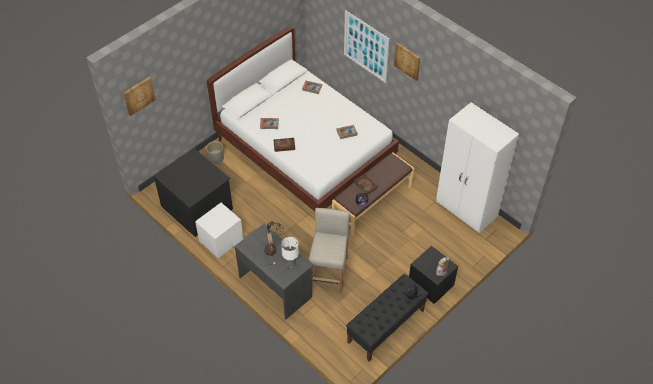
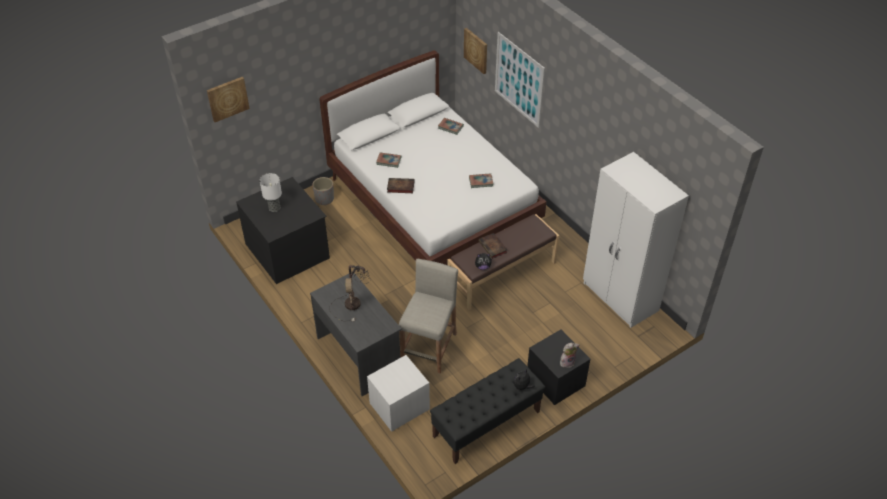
camera: 10 degrees right, 5 degrees down
white nightstand [195,203,243,258] -> white nightstand moved to [367,355,430,432]
table lamp [281,237,299,267] -> table lamp moved to [260,173,282,212]
picture [394,42,420,81] -> picture moved to [464,28,487,74]

